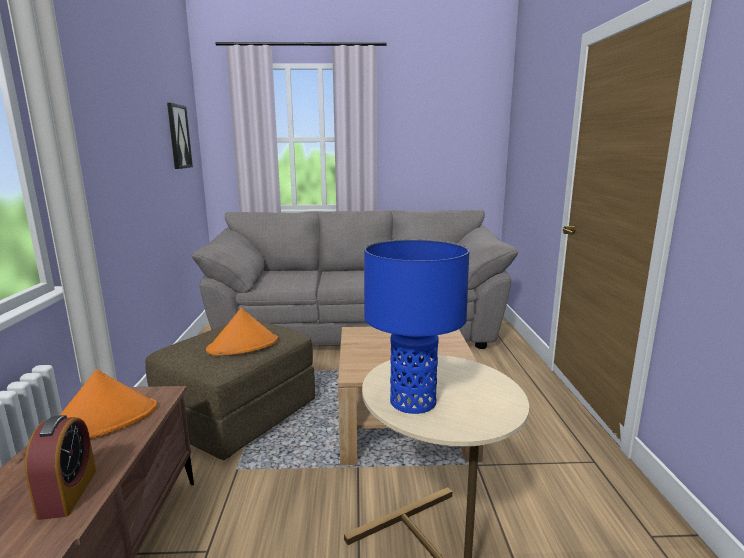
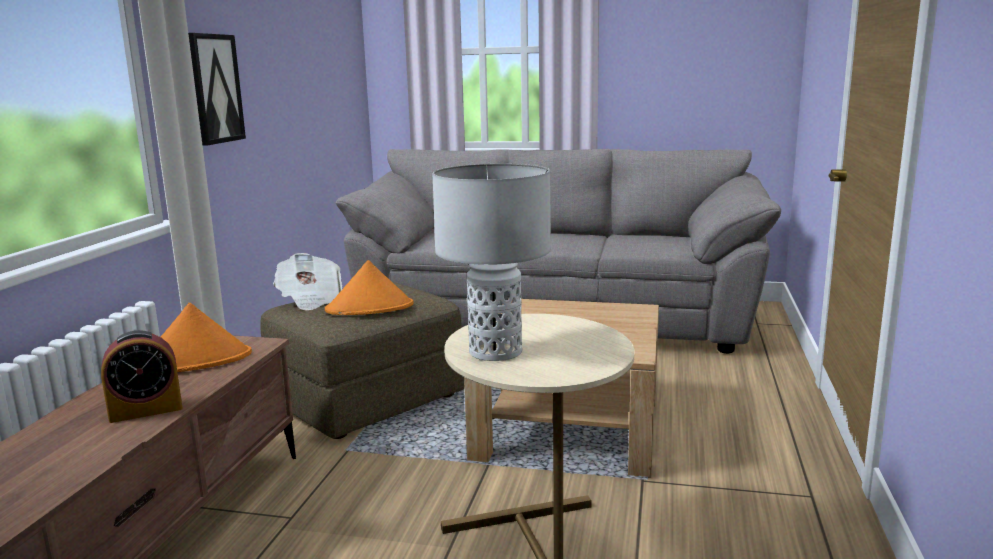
camera: 15 degrees right, 0 degrees up
alarm clock [25,415,96,520] -> alarm clock turned 60 degrees clockwise [101,330,183,423]
picture [167,103,193,169] -> picture moved to [188,33,246,146]
blue table lamp [364,239,469,414] -> white table lamp [432,164,551,361]
none -> newspaper [273,253,342,311]

